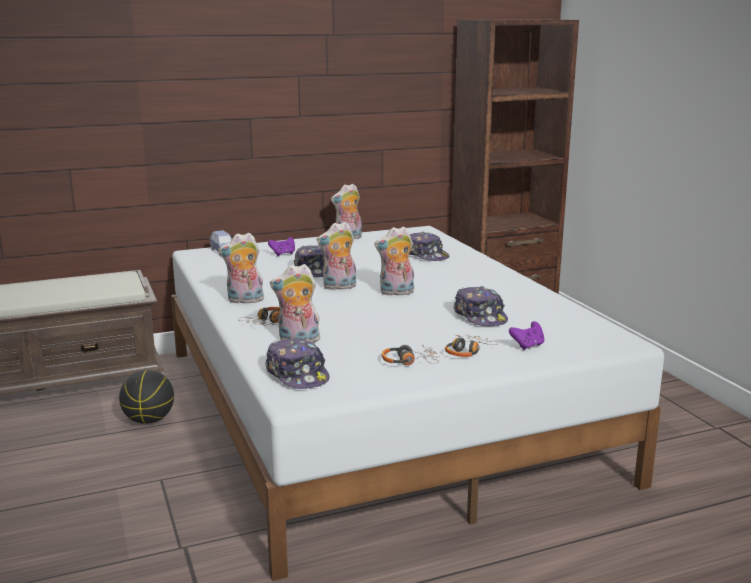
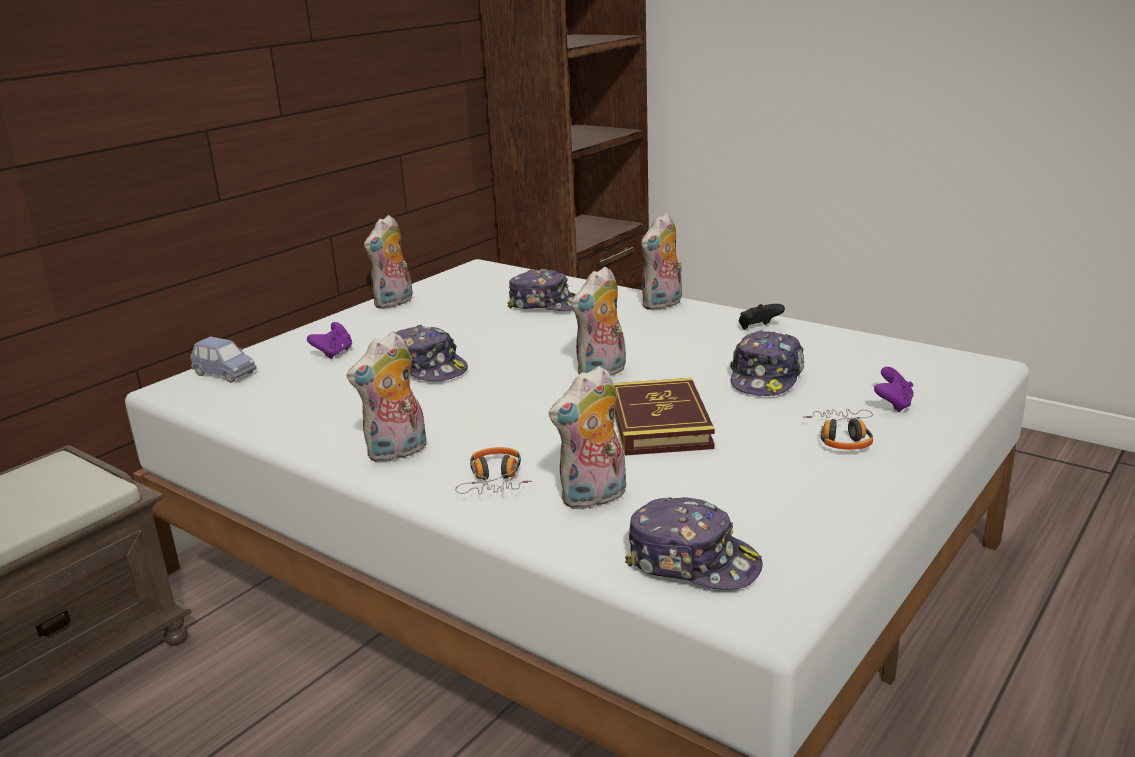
camera: 30 degrees left, 5 degrees up
basketball [119,370,174,424] -> none
plush toy [316,222,356,290] -> plush toy moved to [641,213,682,311]
headphones [382,345,440,365] -> none
cap [454,286,508,326] -> cap turned 75 degrees clockwise [730,330,804,396]
none -> book [613,378,715,456]
none -> black game controller [739,304,785,329]

